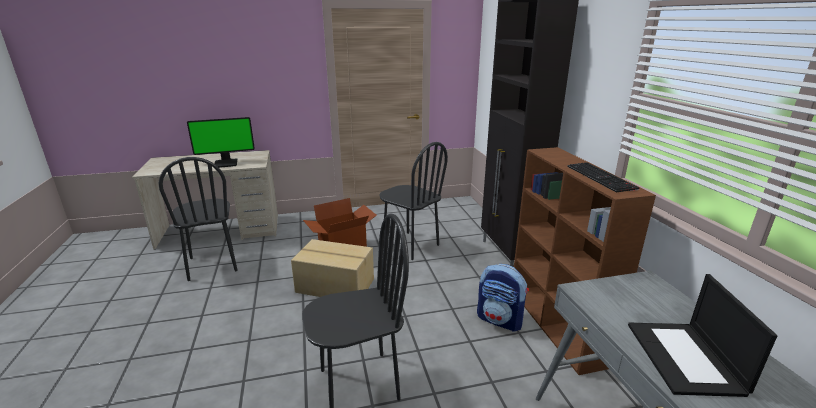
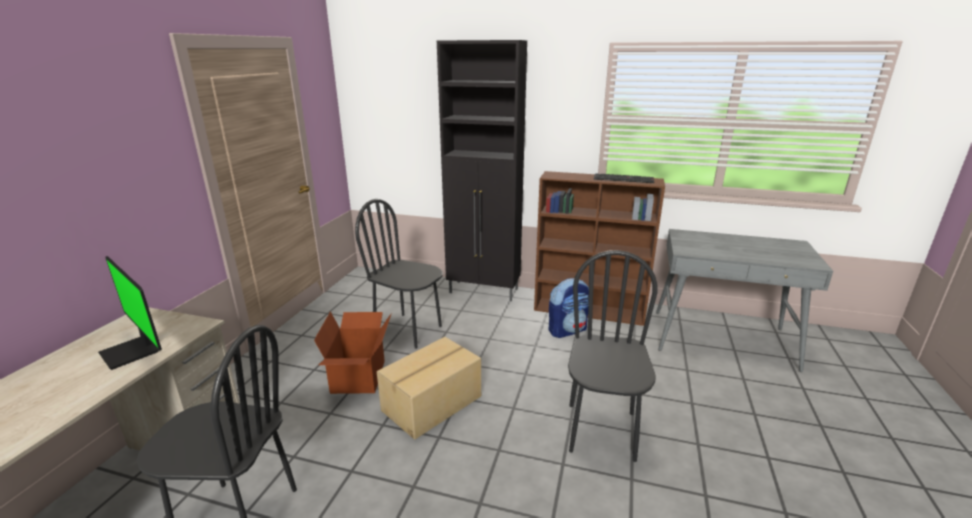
camera: 60 degrees left, 0 degrees up
monitor [187,117,255,168] -> monitor turned 120 degrees clockwise [98,256,162,370]
black chair [379,142,448,260] -> black chair turned 135 degrees counterclockwise [355,199,443,349]
laptop [628,274,777,397] -> none

